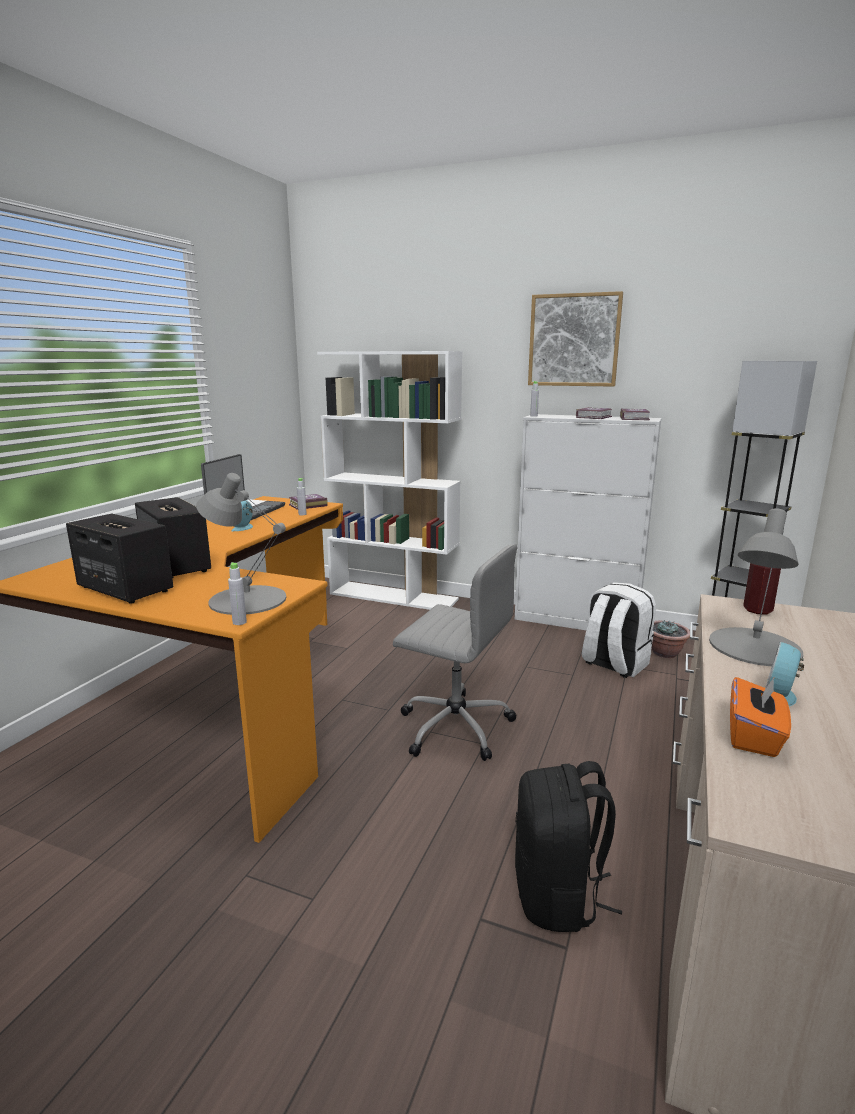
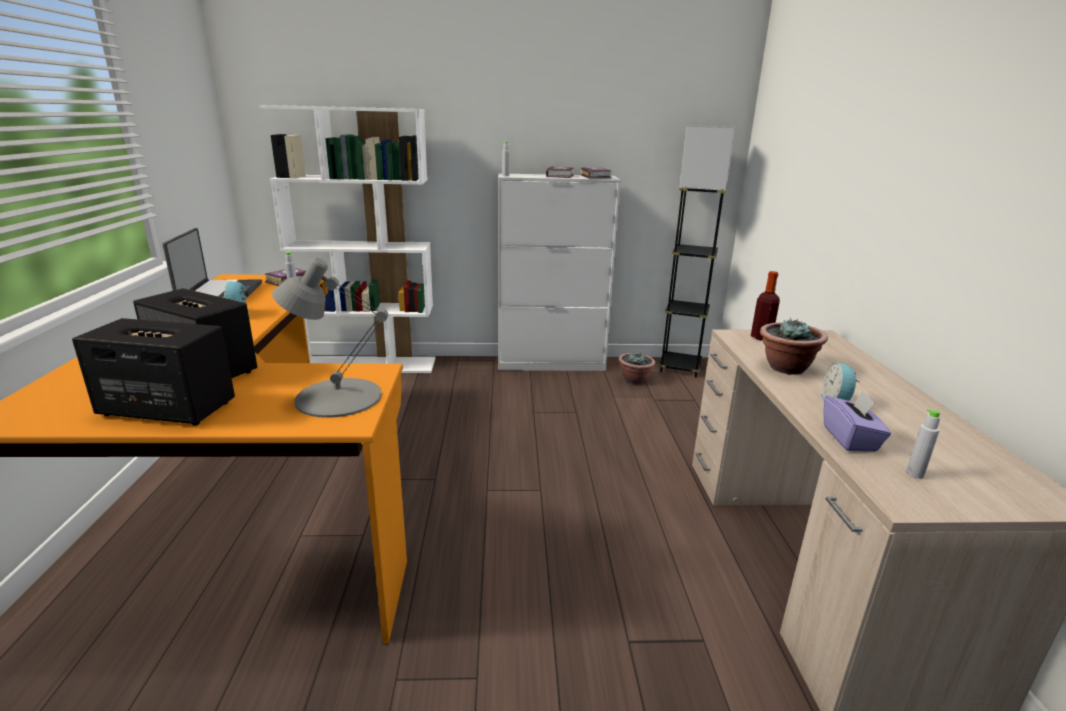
camera: 25 degrees left, 5 degrees up
grey bottle [228,562,247,625] -> grey bottle moved to [906,409,940,479]
grey office chair [393,544,518,761] -> none
black backpack [515,761,622,932] -> none
picture [528,291,623,387] -> none
white backpack [582,582,656,678] -> none
grey table lamp [709,508,803,666] -> potted plant [760,318,828,375]
orange tissue box [730,676,791,757] -> purple tissue box [823,391,891,452]

